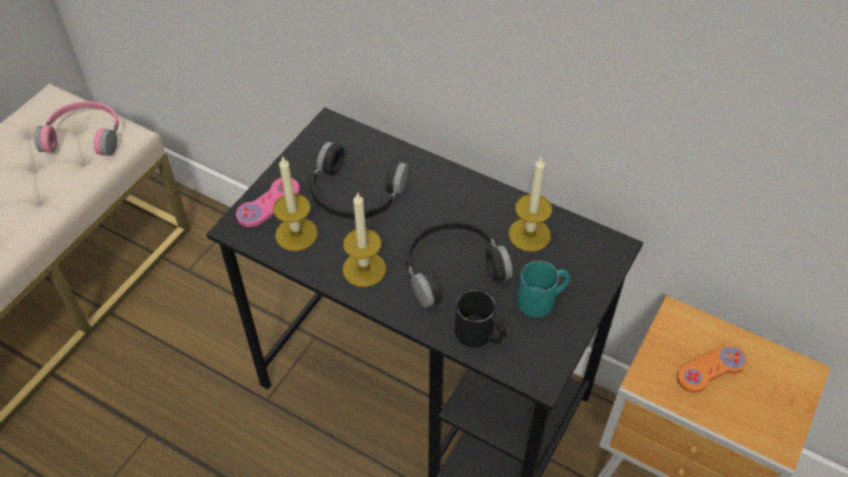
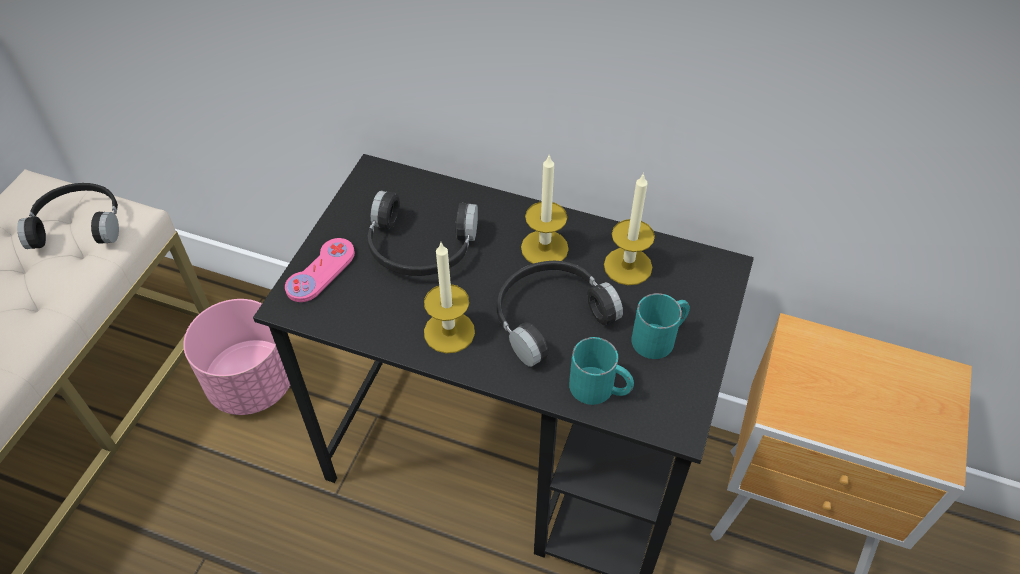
camera: 10 degrees left, 0 degrees up
pink headphones [34,101,119,156] -> black headphones [17,183,119,249]
candle [273,155,318,251] -> candle moved to [521,156,569,264]
black mug [455,290,506,348] -> turquoise mug [569,337,634,405]
orange game controller [677,345,747,393] -> none
none -> pink planter [183,299,290,415]

